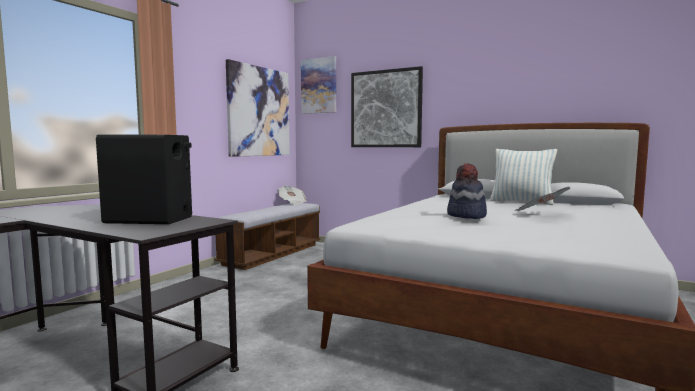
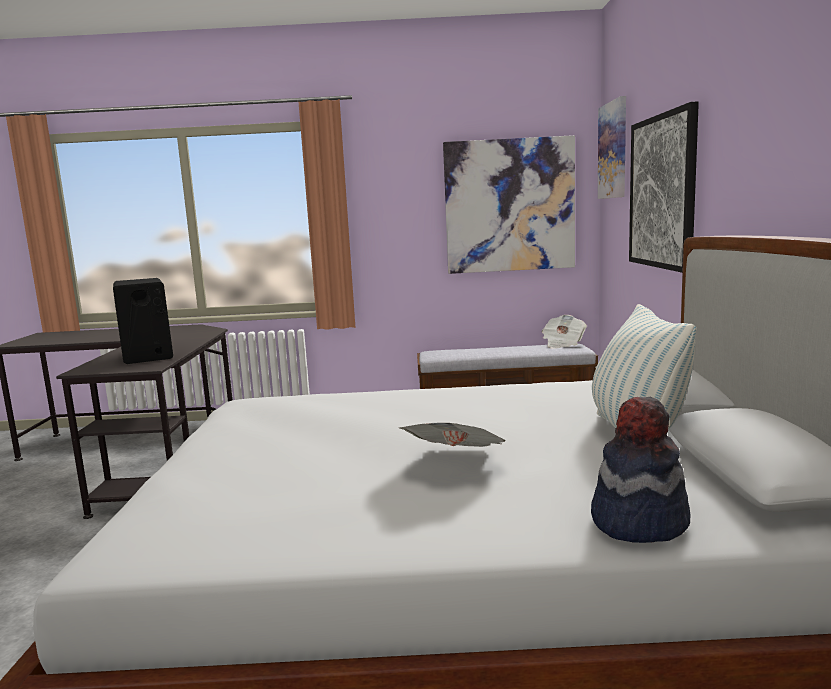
camera: 60 degrees right, 5 degrees up
hat [447,163,487,219] -> hat moved to [591,397,691,543]

